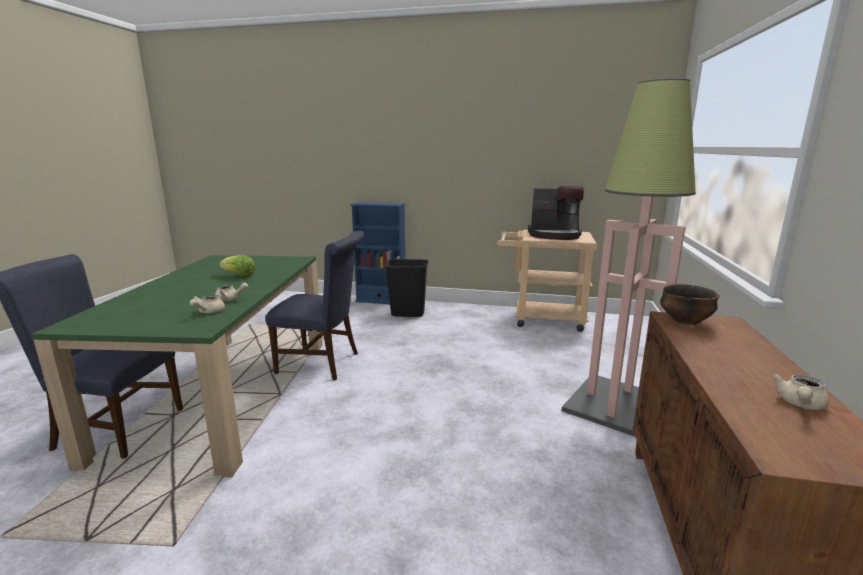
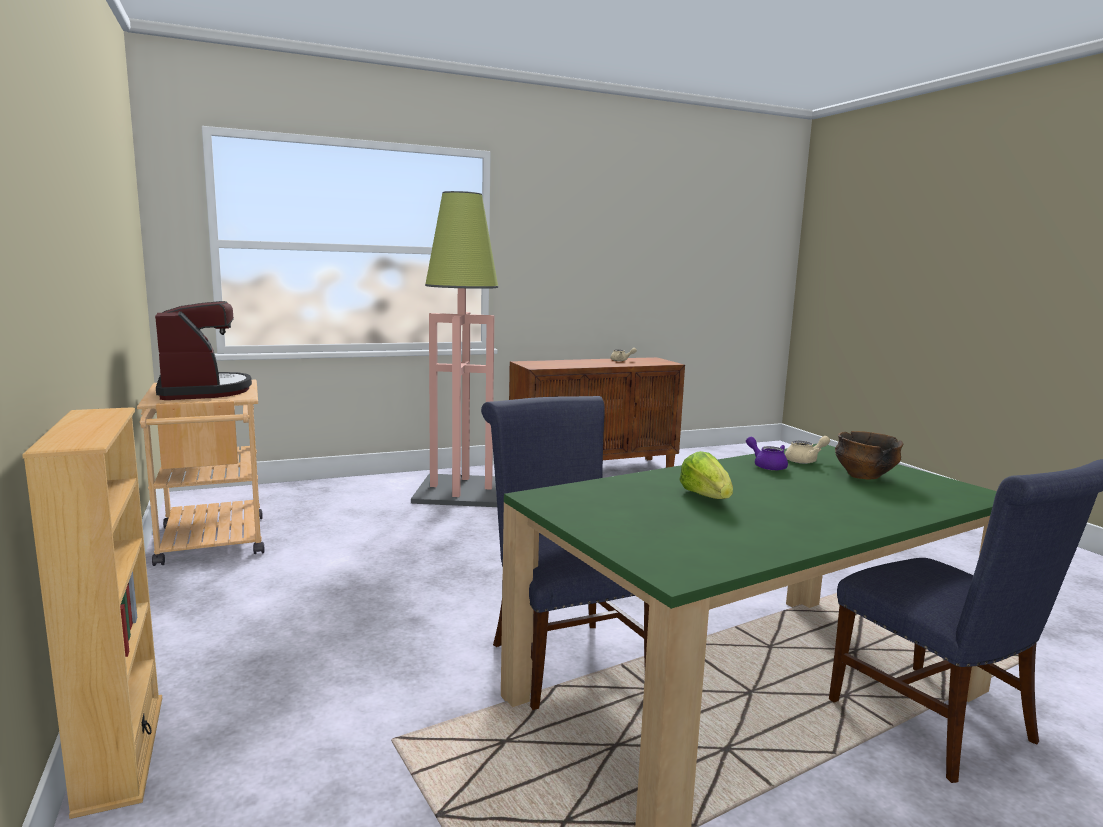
camera: 125 degrees left, 5 degrees down
beige teapot [215,283,248,302] -> purple teapot [746,437,788,471]
blue bookcase [350,202,405,304] -> beige bookcase [22,407,162,819]
black trash can [385,259,428,317] -> none
bowl [660,284,720,325] -> bowl moved to [835,431,903,480]

